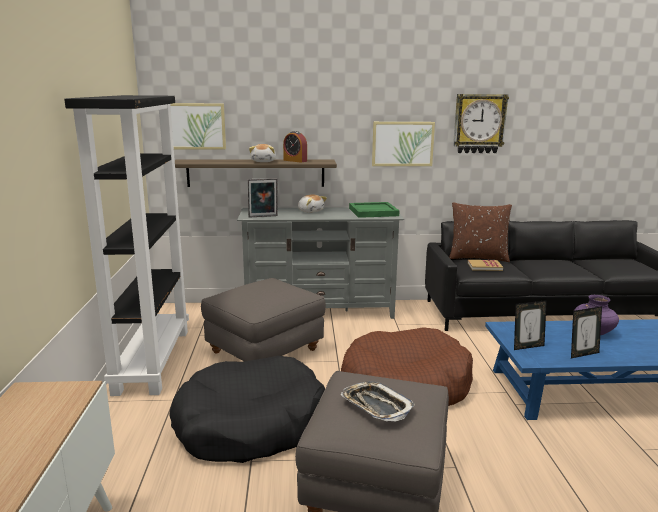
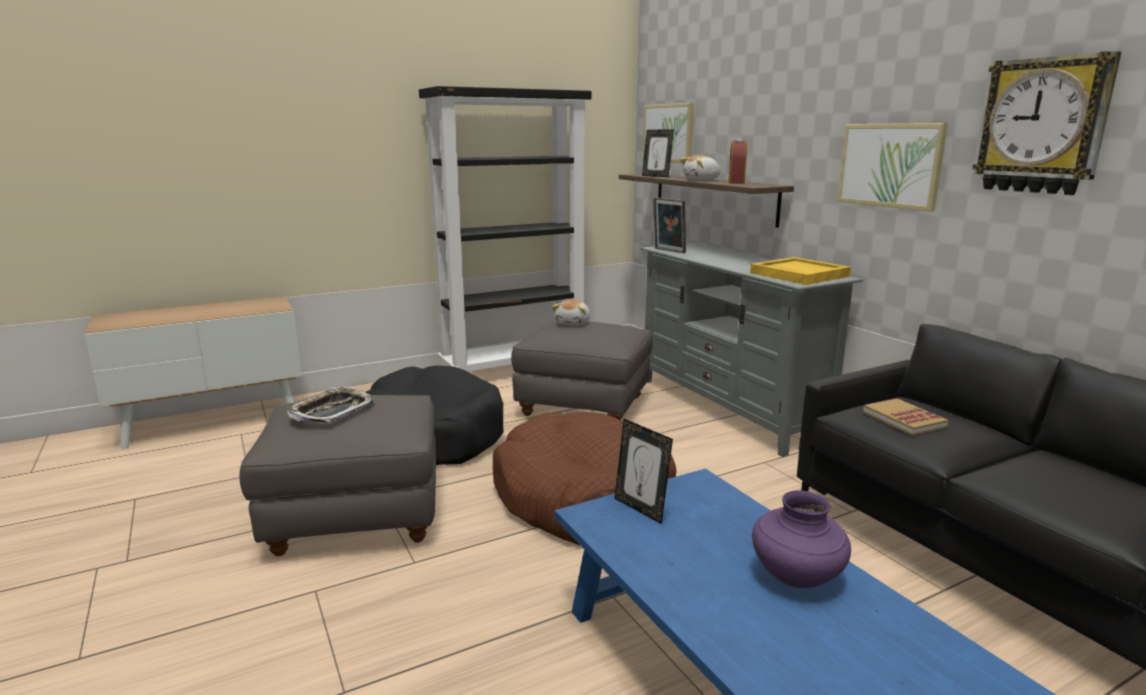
camera: 65 degrees right, 0 degrees up
plush toy [298,194,327,213] -> plush toy moved to [552,300,590,326]
green tray [349,202,400,218] -> yellow tray [750,257,851,285]
brown pillow [449,202,512,262] -> none
picture frame [571,306,602,358] -> picture frame moved to [642,130,674,177]

